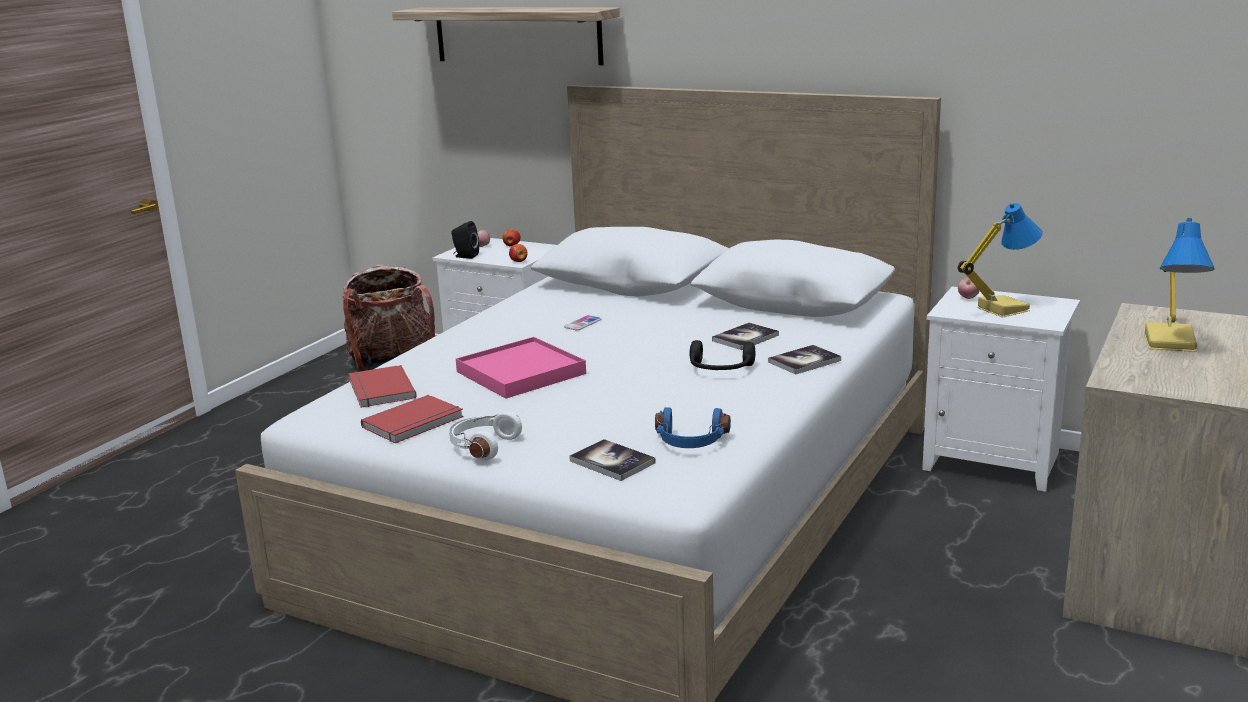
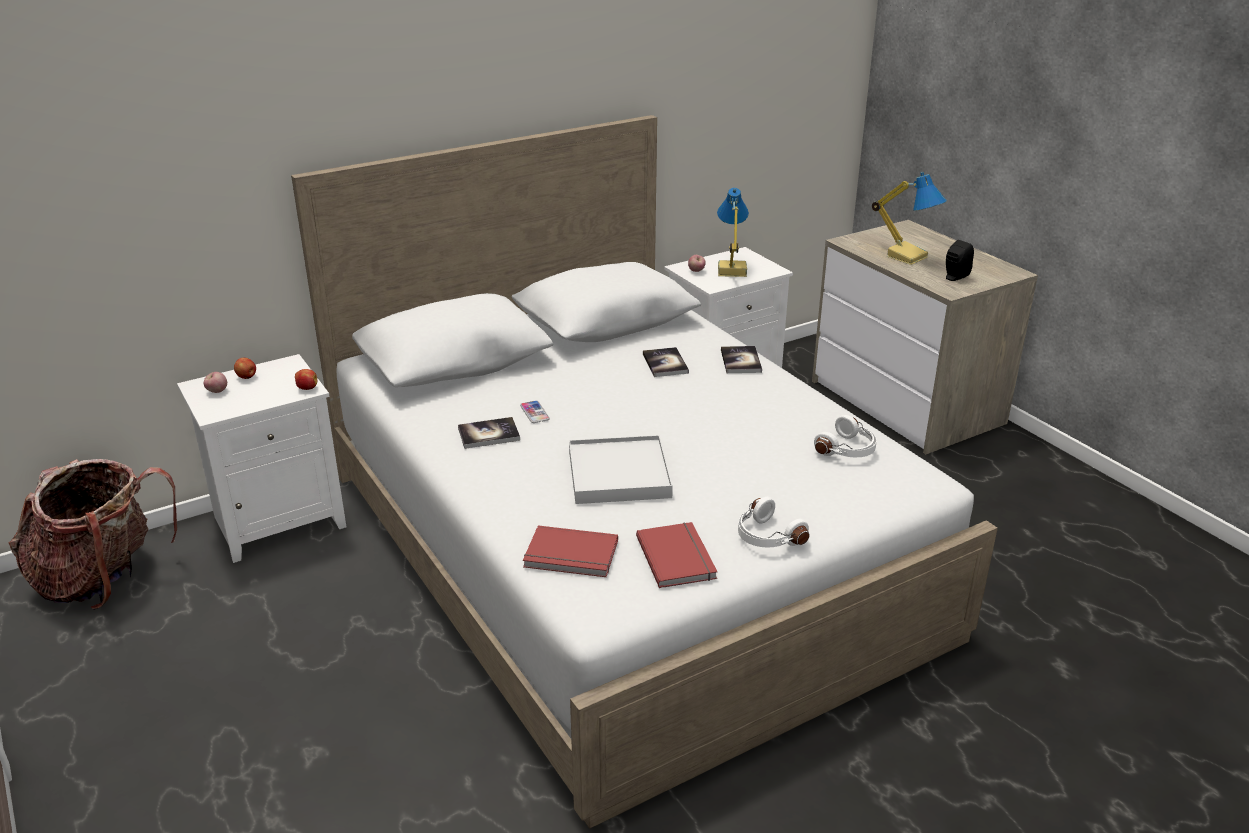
camera: 60 degrees left, 10 degrees up
shelf [392,7,620,65] -> none
black speaker [452,221,479,259] -> black speaker moved to [946,240,974,281]
pink tray [456,337,586,399] -> white tray [569,435,673,504]
book [569,439,656,481] -> book moved to [458,417,520,449]
blue headphones [655,407,731,448] -> white headphones [814,415,877,457]
black headphones [690,340,755,370] -> none

